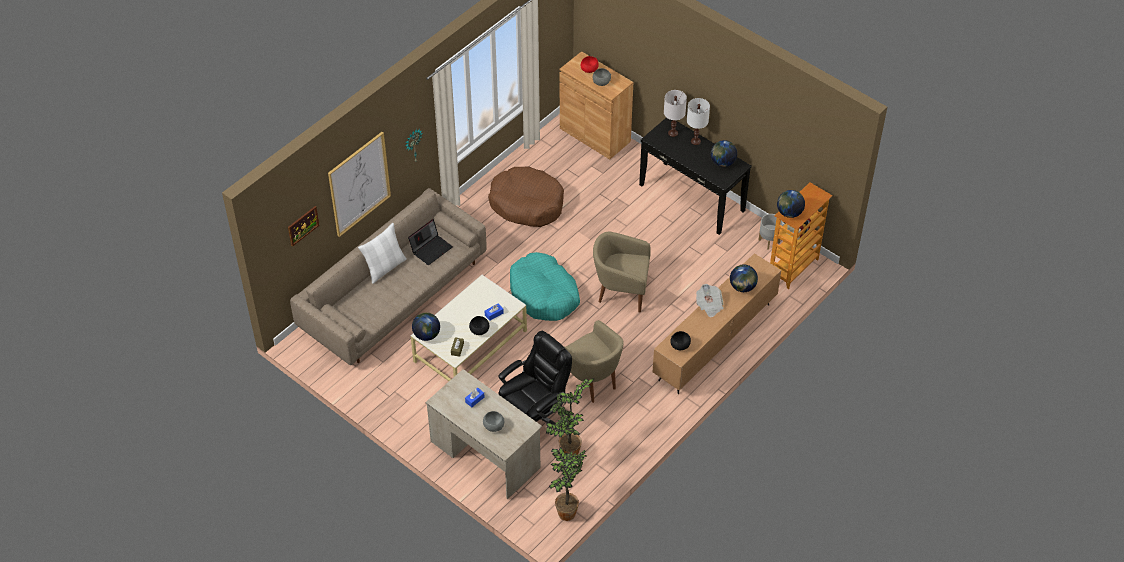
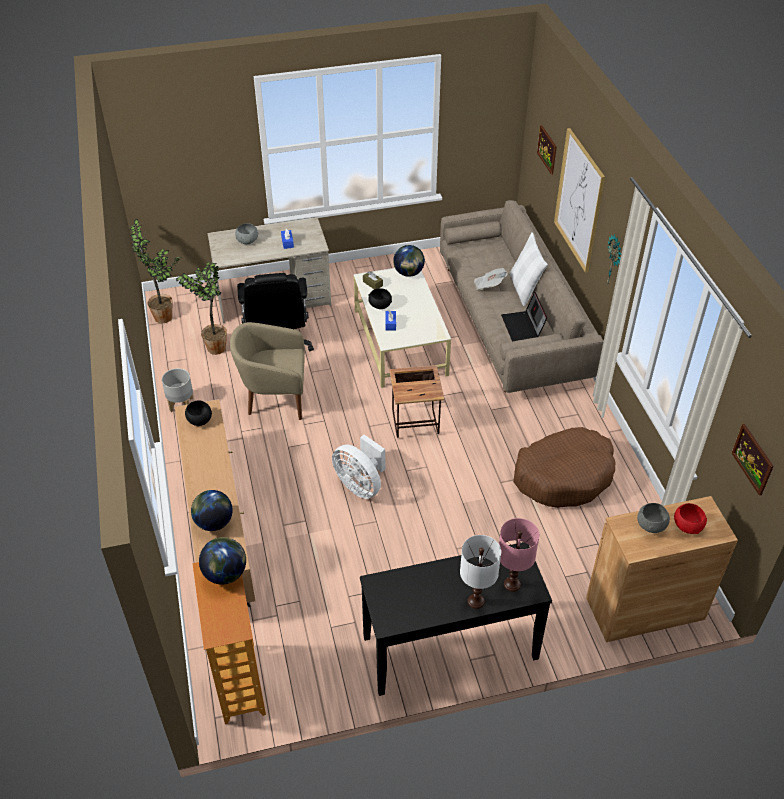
camera: 125 degrees right, 5 degrees down
turquoise dog bed [510,252,580,321] -> side table [389,365,444,438]
beige armchair [593,232,651,313] -> white fan [332,435,385,499]
white table lamp [664,90,687,137] -> pink table lamp [499,518,539,592]
newspaper [696,284,724,318] -> newspaper moved to [474,268,508,290]
globe [711,140,737,167] -> none
grey planter [758,214,783,250] -> grey planter moved to [162,368,193,412]
none -> picture [732,423,774,496]

